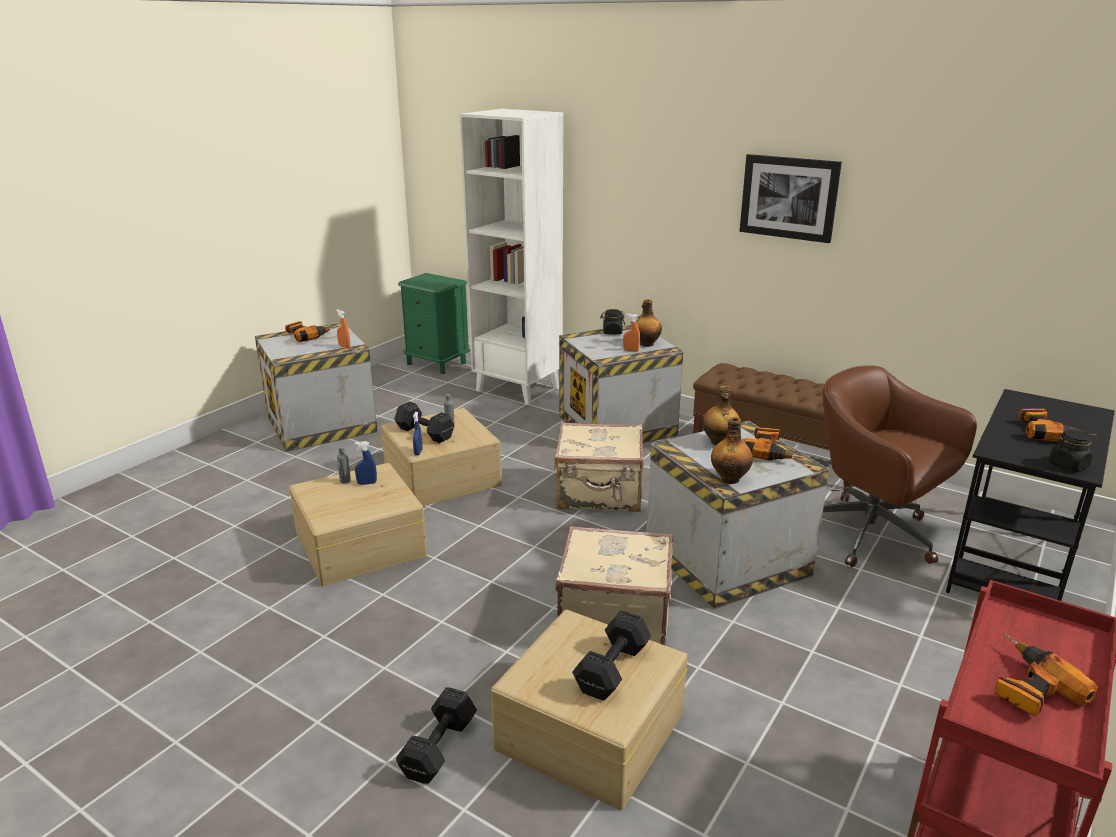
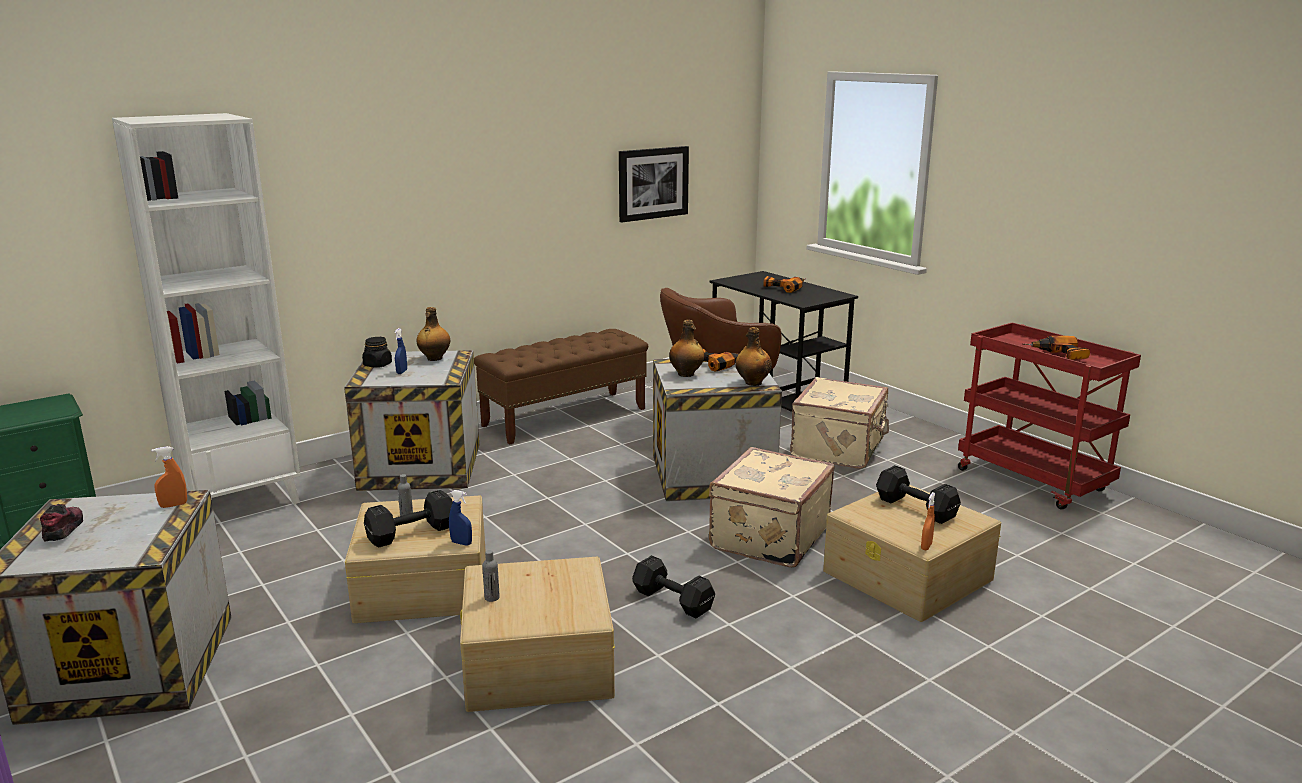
camera: 70 degrees left, 5 degrees down
power drill [285,321,336,342] -> shoe [40,504,83,542]
blue spray bottle [355,441,377,485] -> blue spray bottle moved to [395,328,407,374]
black dumbbell [396,687,477,784] -> black dumbbell moved to [632,555,715,618]
beige suitcase [554,422,644,512] -> beige suitcase moved to [790,377,889,469]
orange spray bottle [623,313,640,351] -> orange spray bottle moved to [921,492,935,550]
picture [740,154,842,243] -> picture moved to [619,146,689,222]
black jar [1049,429,1093,472] -> none

